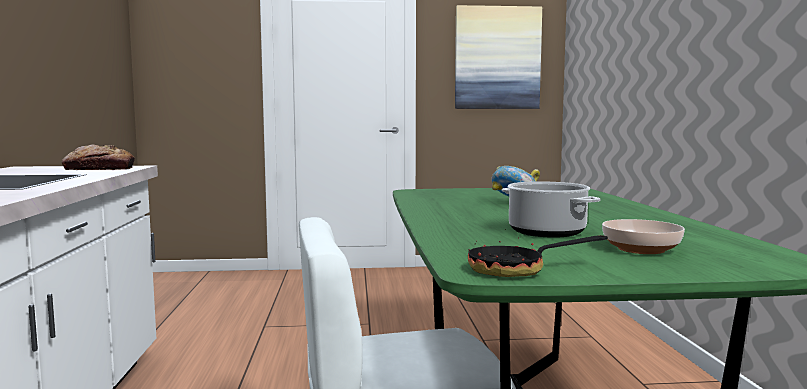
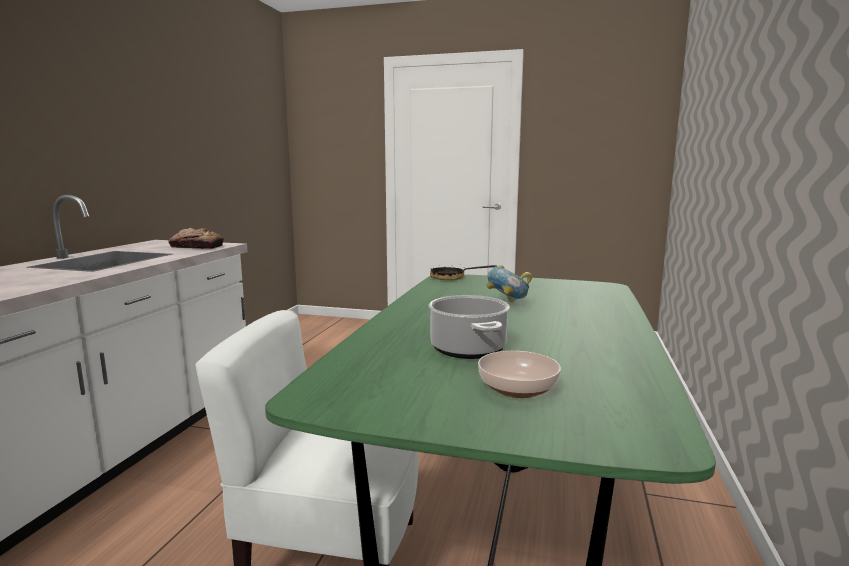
camera: 20 degrees right, 5 degrees up
picture [455,5,542,109] -> none
frying pan [468,229,608,277] -> frying pan moved to [430,263,497,280]

